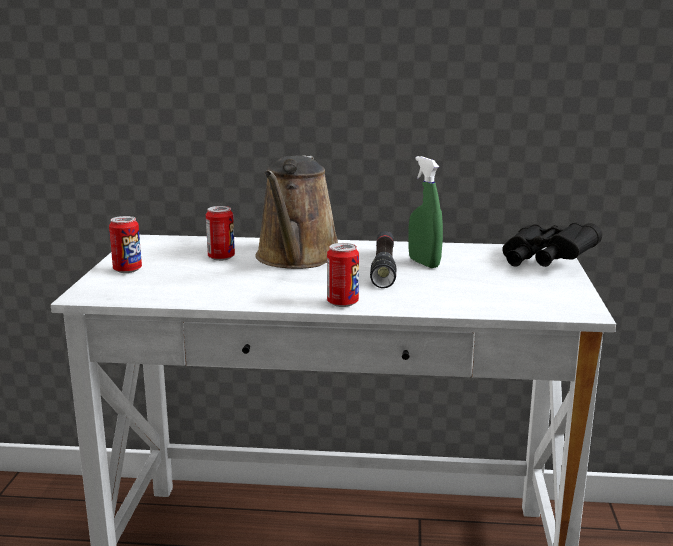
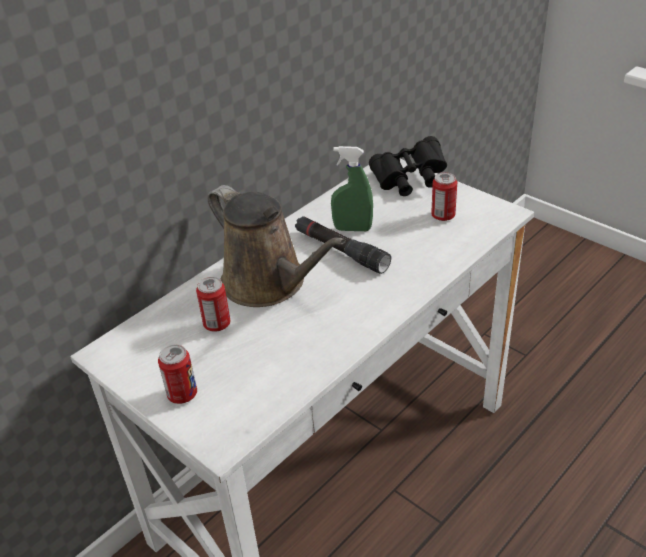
camera: 50 degrees left, 20 degrees up
can [327,243,359,307] -> can moved to [431,172,457,221]

